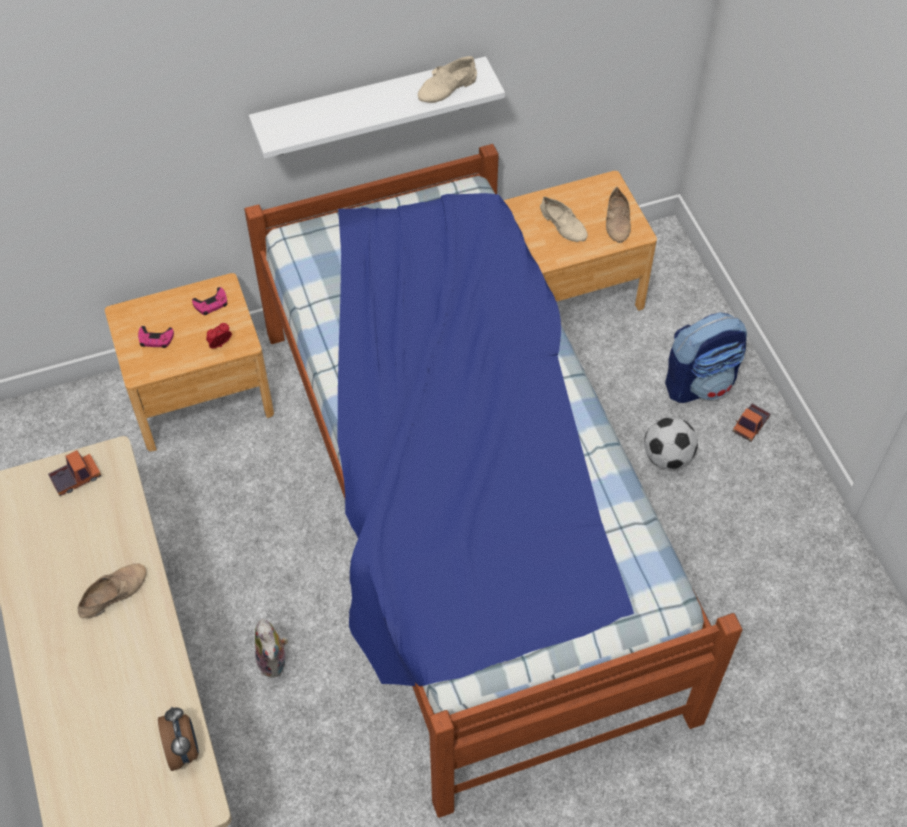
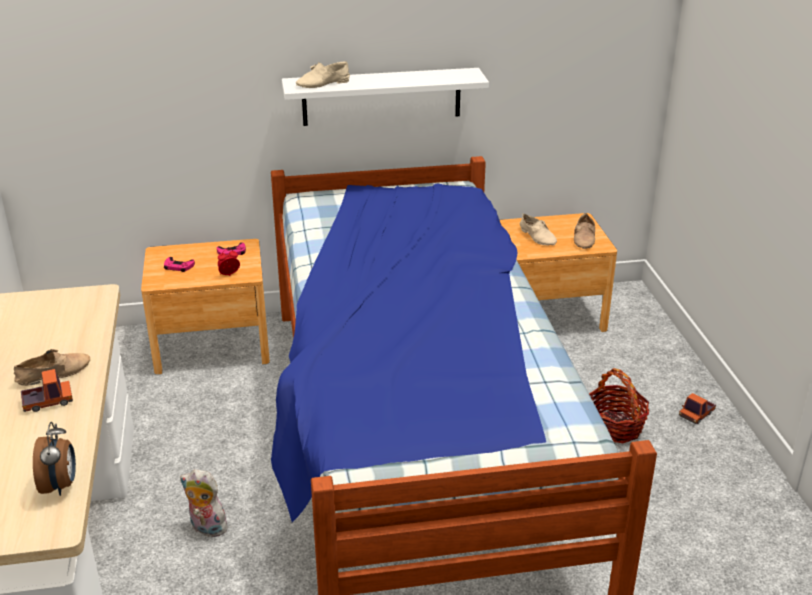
camera: 10 degrees right, 25 degrees down
toy truck [48,450,102,496] -> toy truck moved to [21,369,73,412]
plush toy [255,619,288,678] -> plush toy turned 120 degrees clockwise [180,469,228,539]
beige shoe [418,56,477,103] -> beige shoe moved to [296,61,350,88]
football [644,417,698,469] -> basket [589,368,649,443]
backpack [665,312,747,403] -> none

